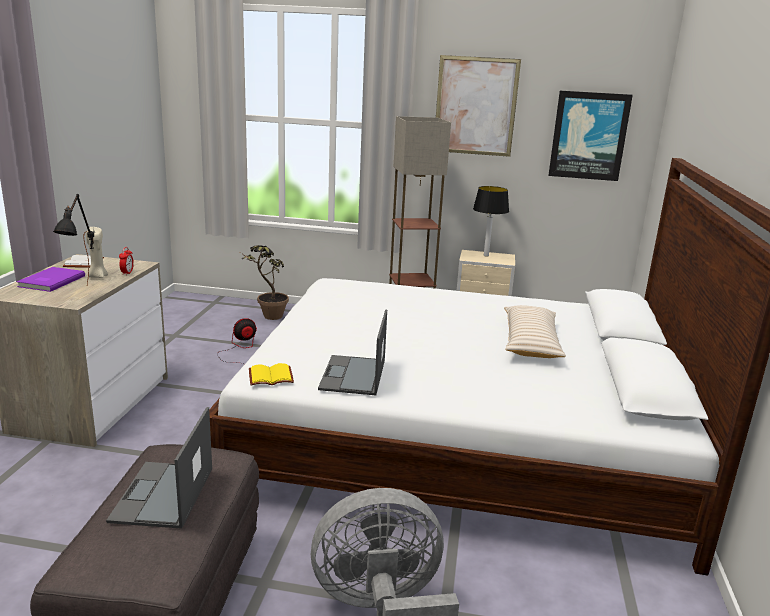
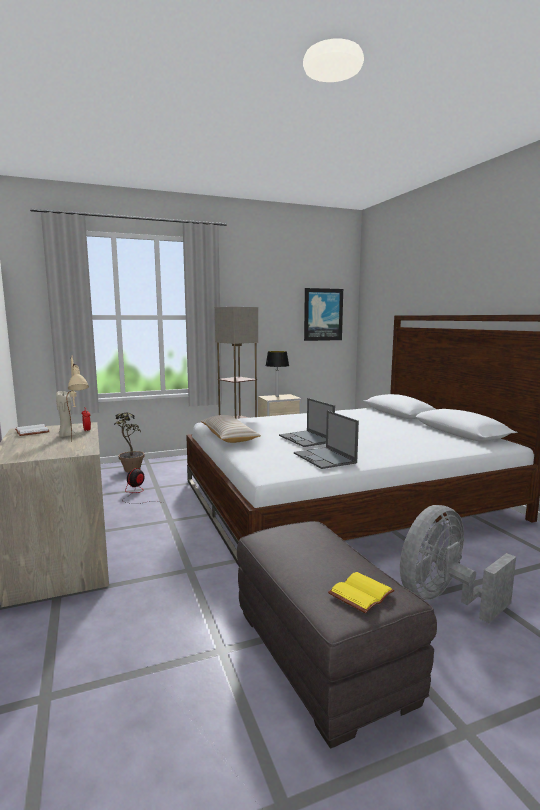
camera: 30 degrees left, 10 degrees down
purple book [16,267,85,292] -> none
black table lamp [53,194,94,285] -> beige table lamp [66,356,89,442]
laptop [106,407,212,529] -> laptop moved to [279,398,335,447]
yellow book [249,363,294,386] -> yellow book moved to [328,572,395,613]
picture [436,55,521,157] -> none
beige pillow [504,305,566,358] -> beige pillow moved to [201,415,261,443]

